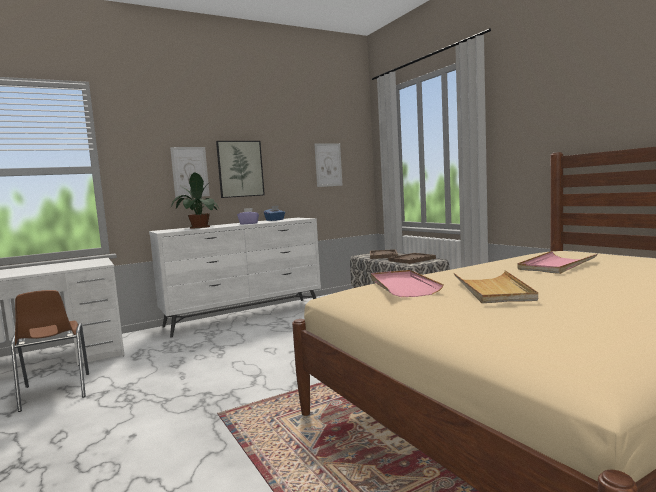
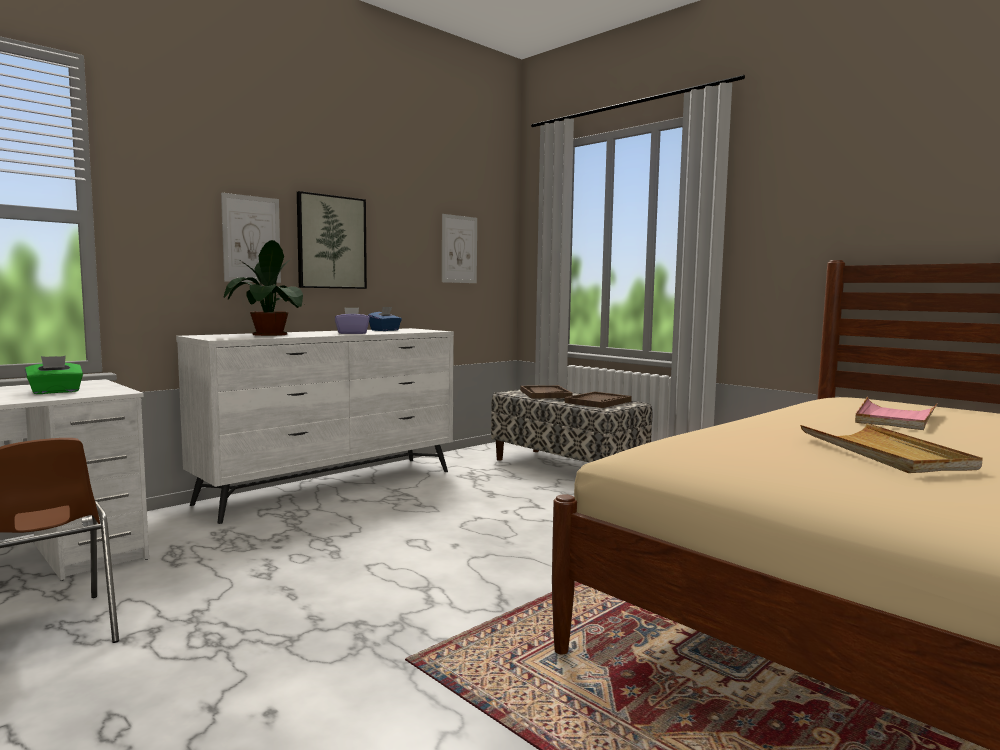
camera: 15 degrees left, 0 degrees up
pink tray [371,270,444,297] -> none
none -> green tissue box [25,356,83,394]

